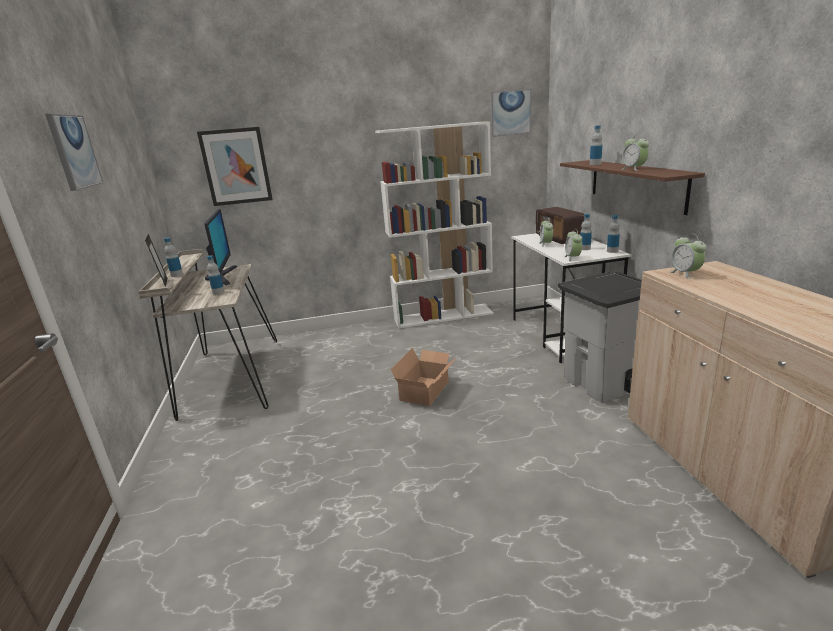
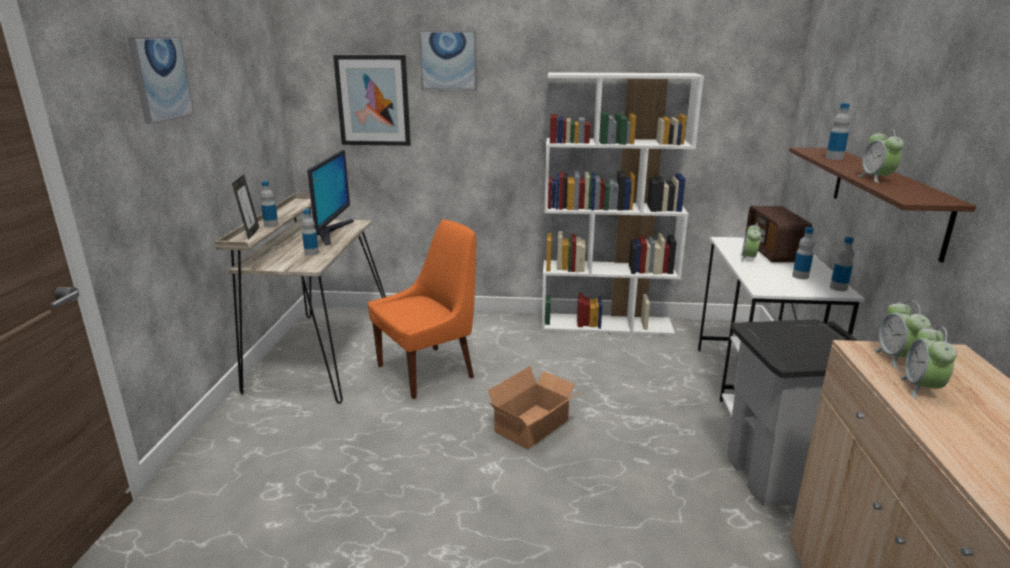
camera: 15 degrees right, 0 degrees up
picture [491,89,531,137] -> picture moved to [419,31,477,91]
alarm clock [564,229,582,261] -> alarm clock moved to [900,326,957,399]
none -> orange chair [368,220,476,399]

